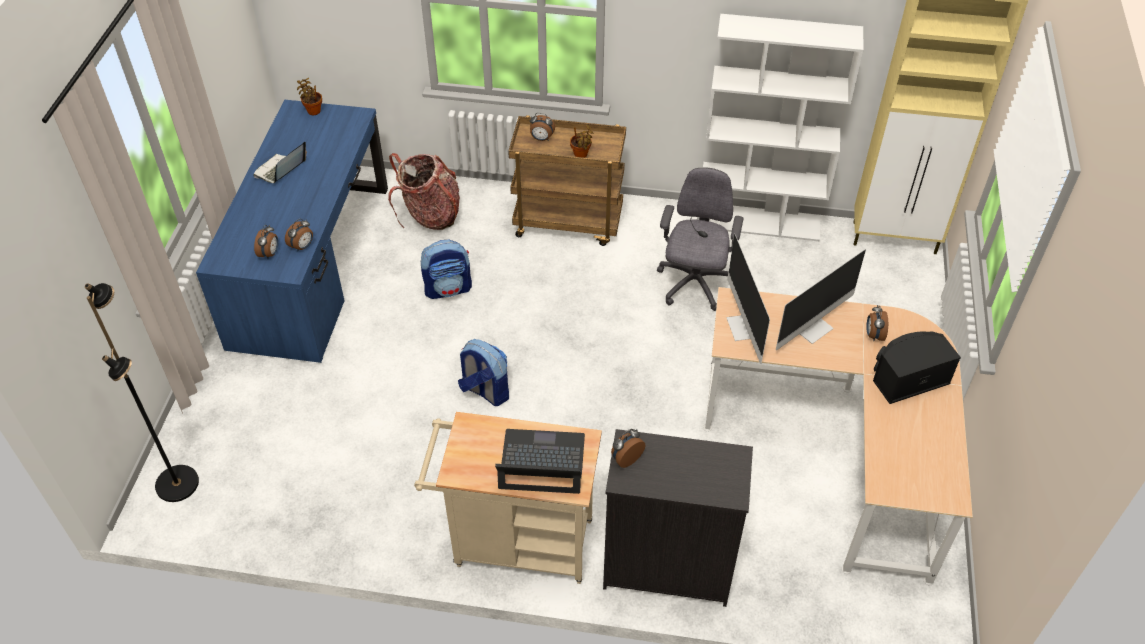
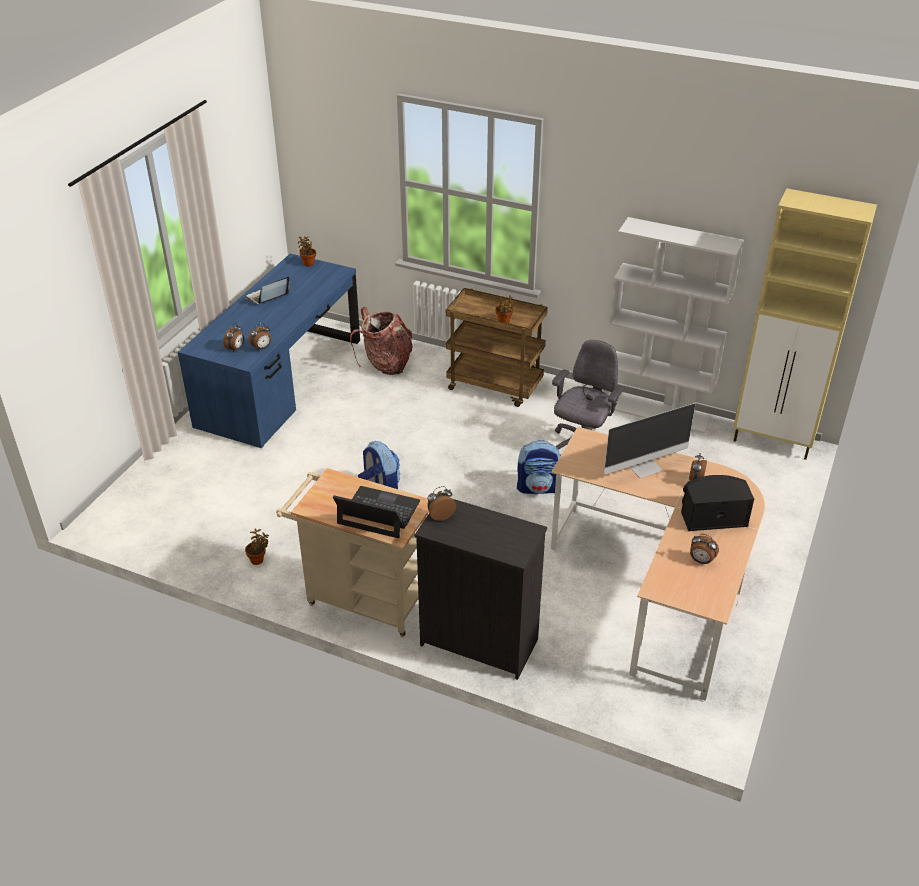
camera: 15 degrees right, 10 degrees down
black floor lamp [85,283,199,502] -> none
backpack [421,240,472,299] -> backpack moved to [517,440,561,494]
alarm clock [530,113,555,141] -> alarm clock moved to [690,534,719,564]
monitor [726,234,770,364] -> none
none -> potted plant [245,529,269,565]

